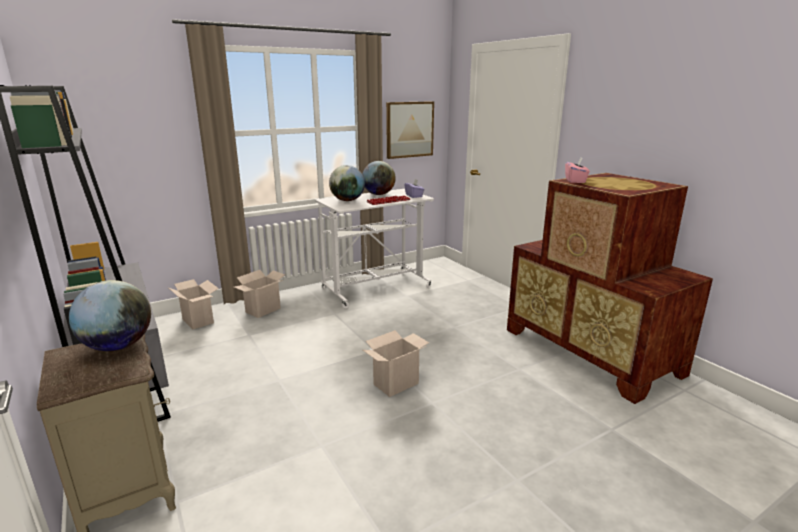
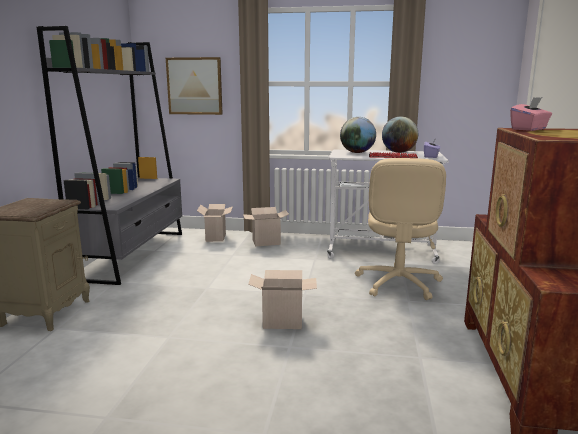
camera: 40 degrees right, 5 degrees down
globe [69,280,151,351] -> none
picture [386,101,434,159] -> picture moved to [166,57,223,115]
none -> beige office chair [355,158,446,300]

